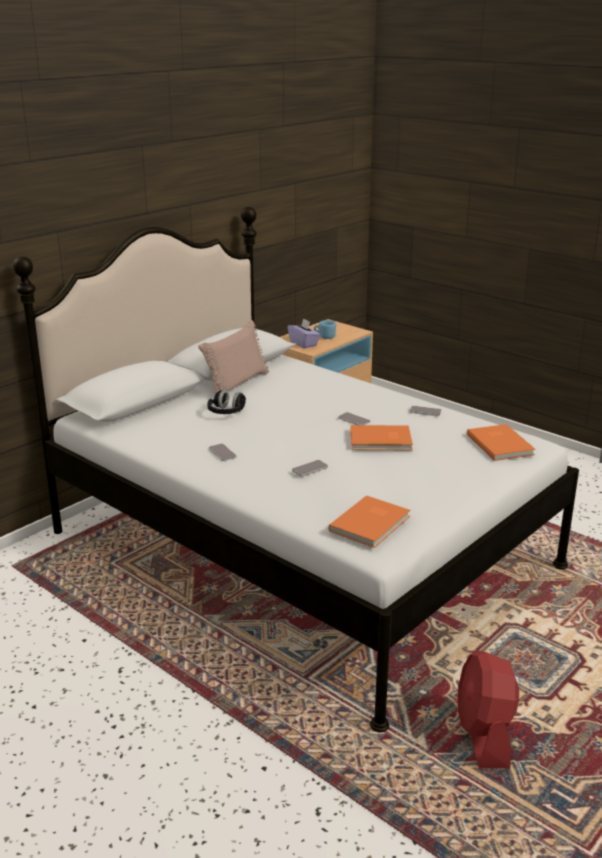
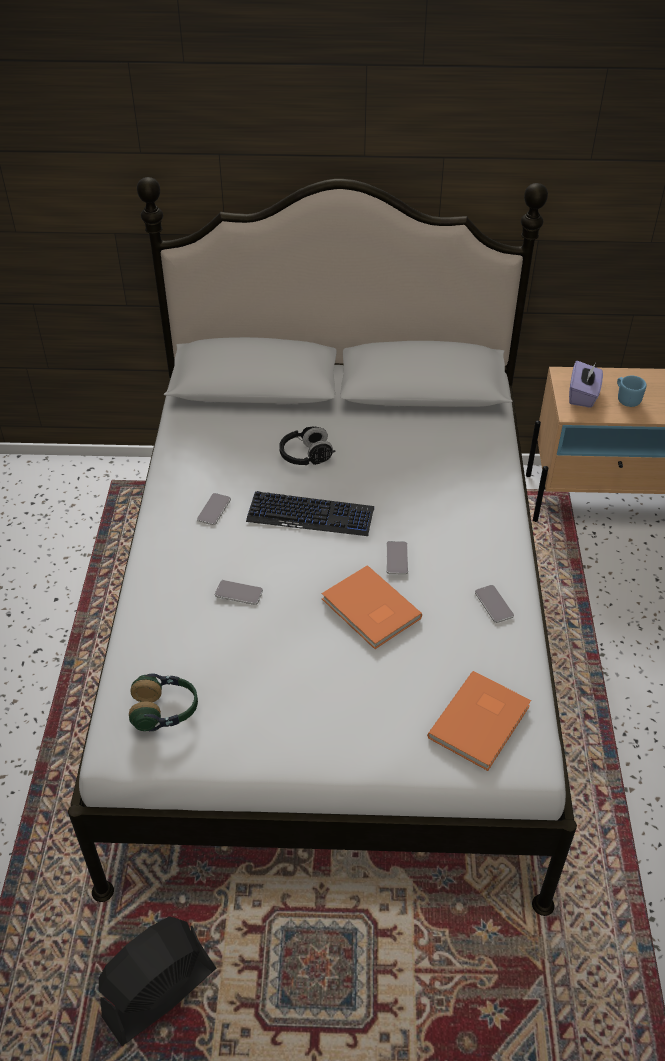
camera: 50 degrees right, 20 degrees up
beige pillow [198,320,269,395] -> none
orange book [328,495,410,548] -> headphones [129,673,198,731]
red fan [458,651,519,768] -> black fan [99,916,216,1046]
none -> keyboard [246,491,374,536]

